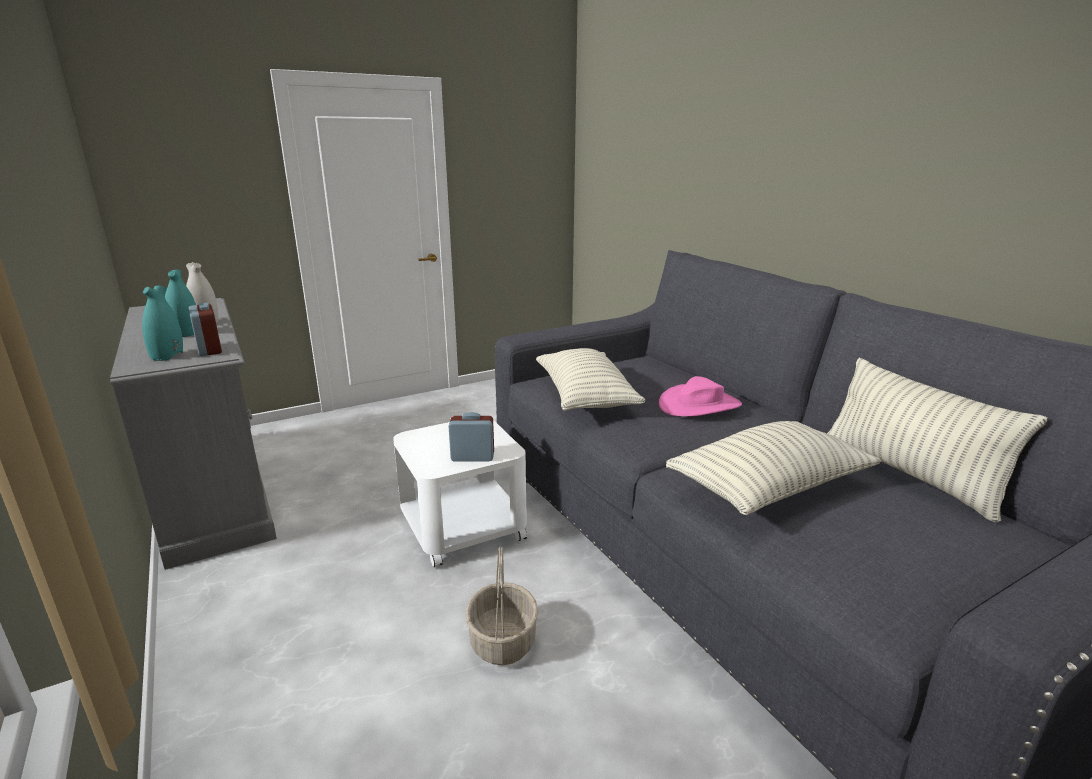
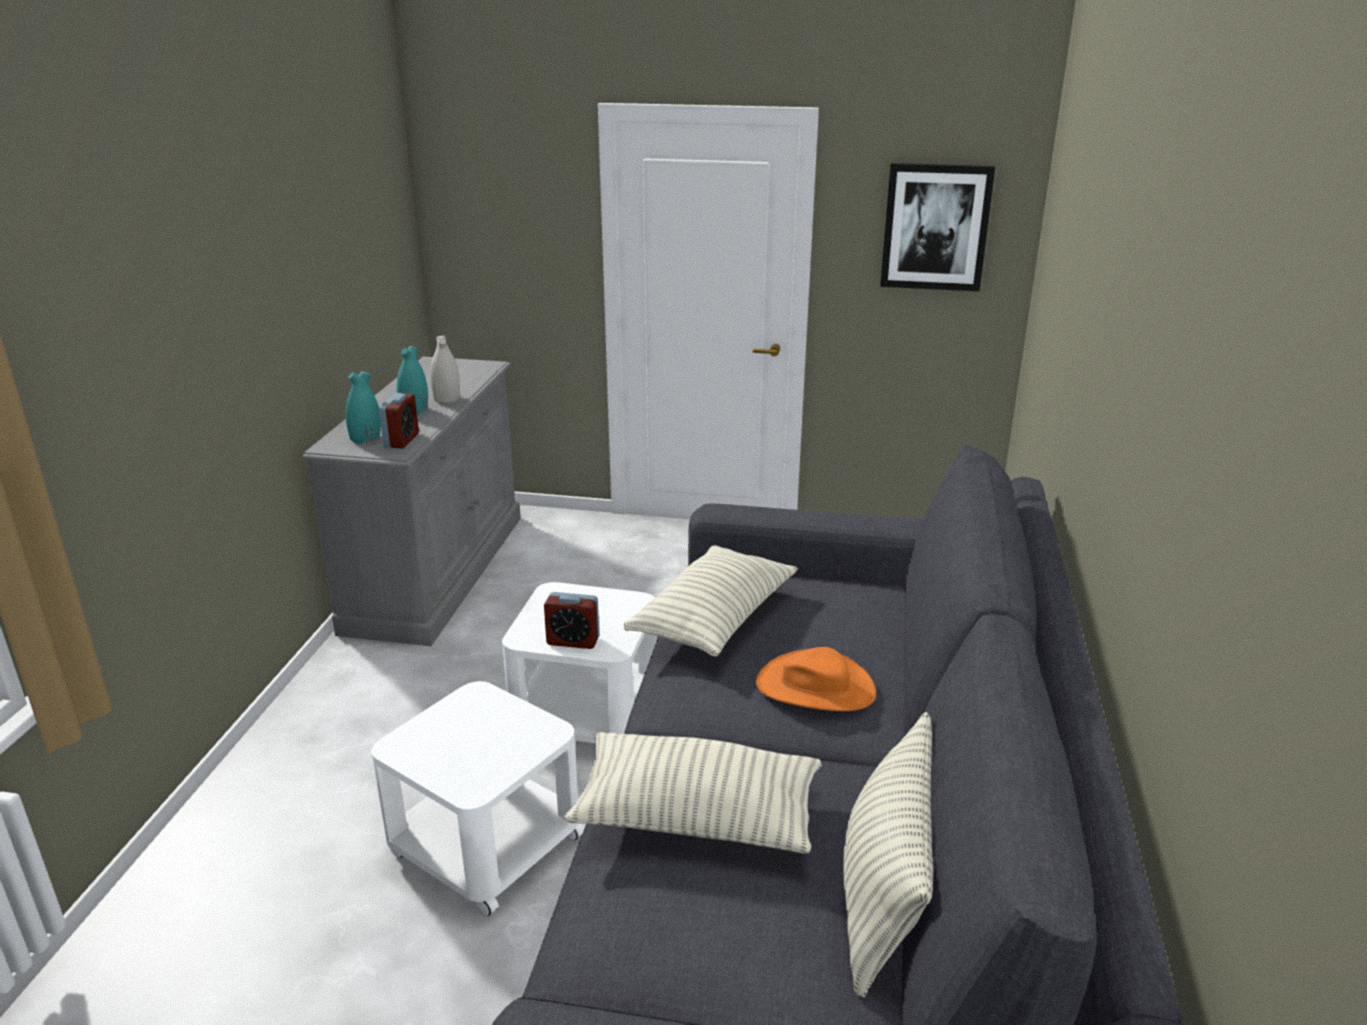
camera: 40 degrees right, 5 degrees up
alarm clock [448,412,494,462] -> alarm clock turned 150 degrees clockwise [544,592,599,649]
basket [466,547,538,665] -> white side table [372,681,584,916]
pink hat [659,376,742,417] -> orange hat [756,647,876,711]
none -> picture [880,163,995,291]

